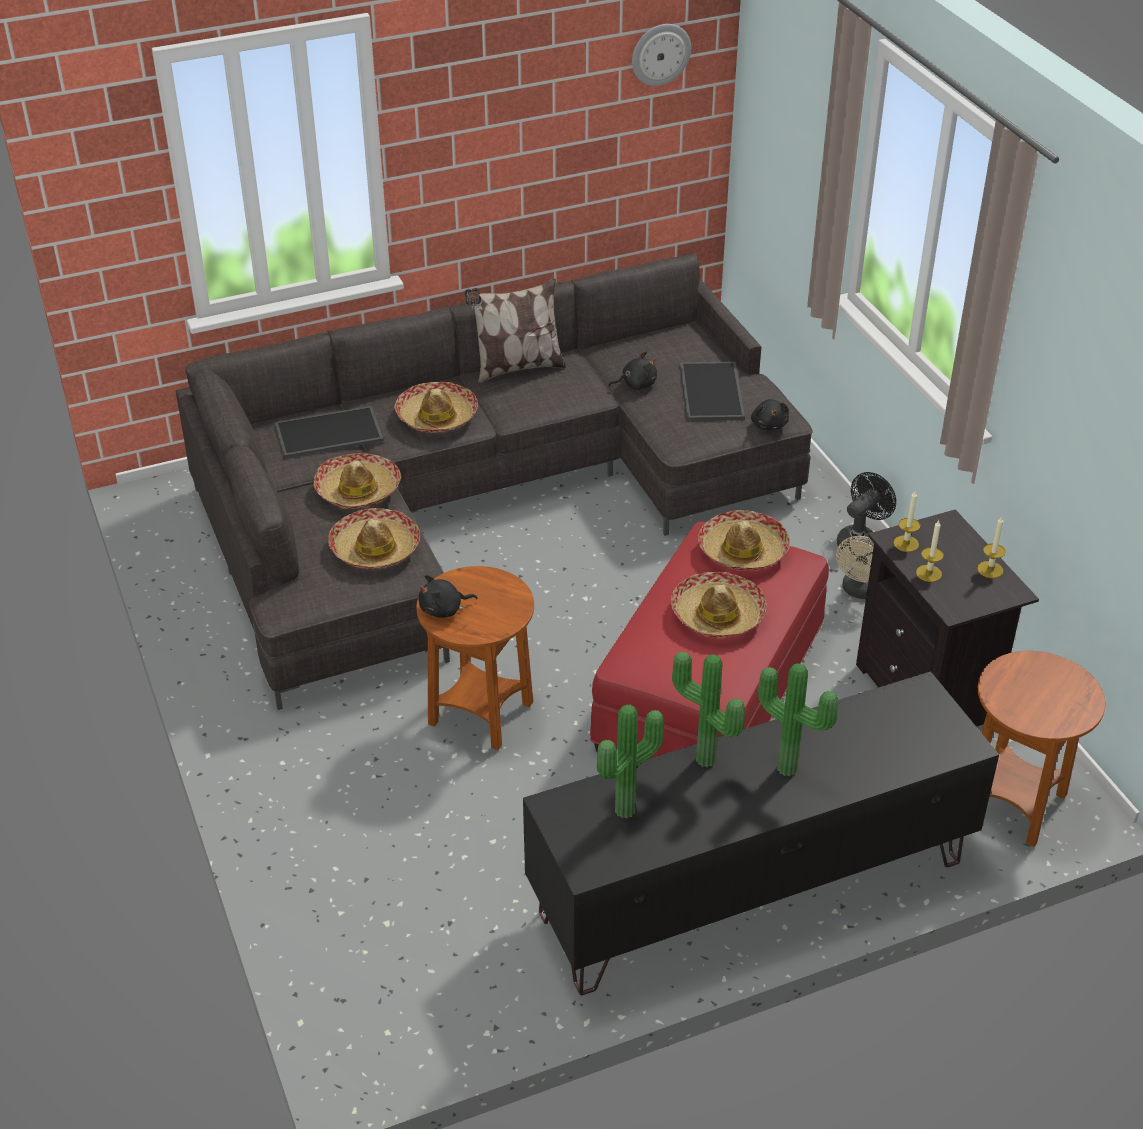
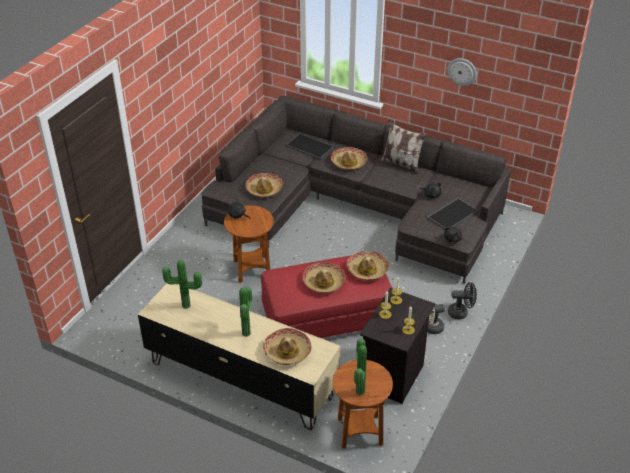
camera: 50 degrees right, 0 degrees up
hat [314,453,401,509] -> hat moved to [263,328,312,365]
black tv stand [523,671,999,995] -> beige tv stand [138,283,340,430]
wall clock [632,24,691,86] -> wall clock moved to [447,58,477,86]
potted plant [672,652,745,767] -> potted plant moved to [354,338,367,395]

